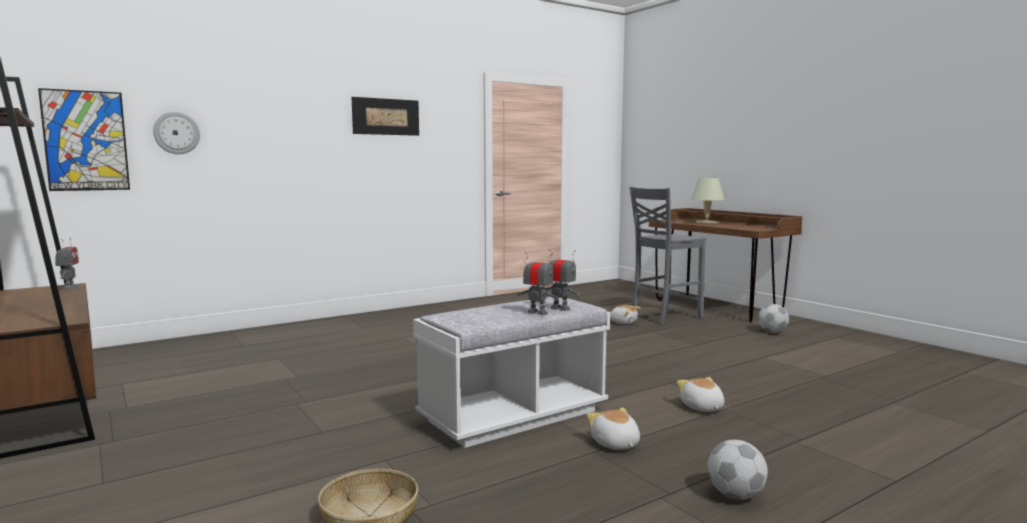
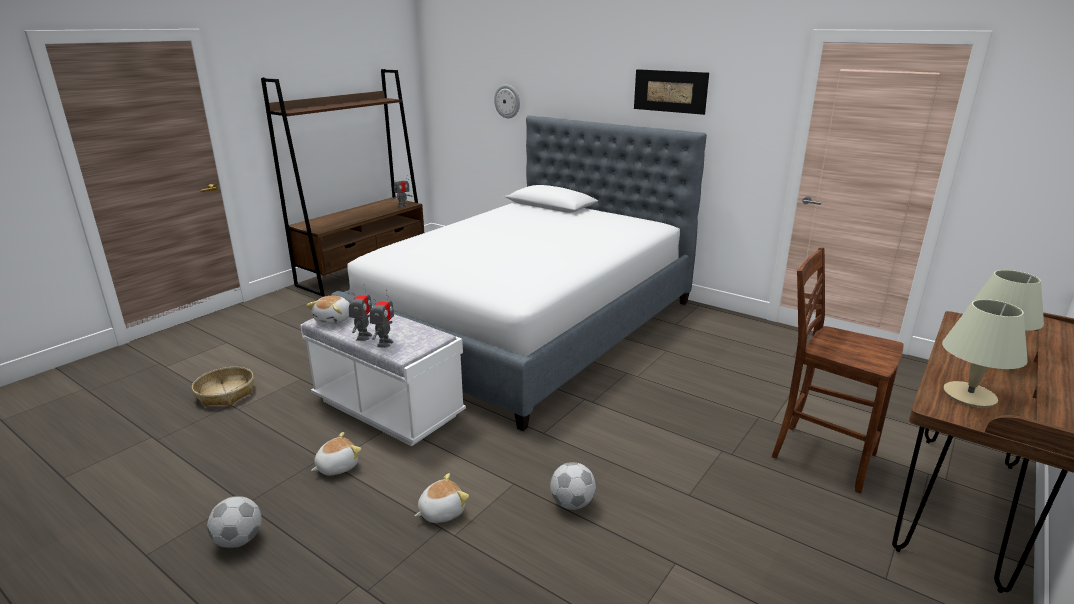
camera: 70 degrees right, 15 degrees up
picture [38,88,130,191] -> none
plush toy [610,305,641,324] -> plush toy moved to [306,296,350,324]
grey chair [630,186,706,325] -> brown chair [772,247,904,493]
football [758,304,789,333] -> football moved to [550,462,596,510]
none -> bed [331,115,707,431]
none -> beige table lamp [942,299,1028,408]

